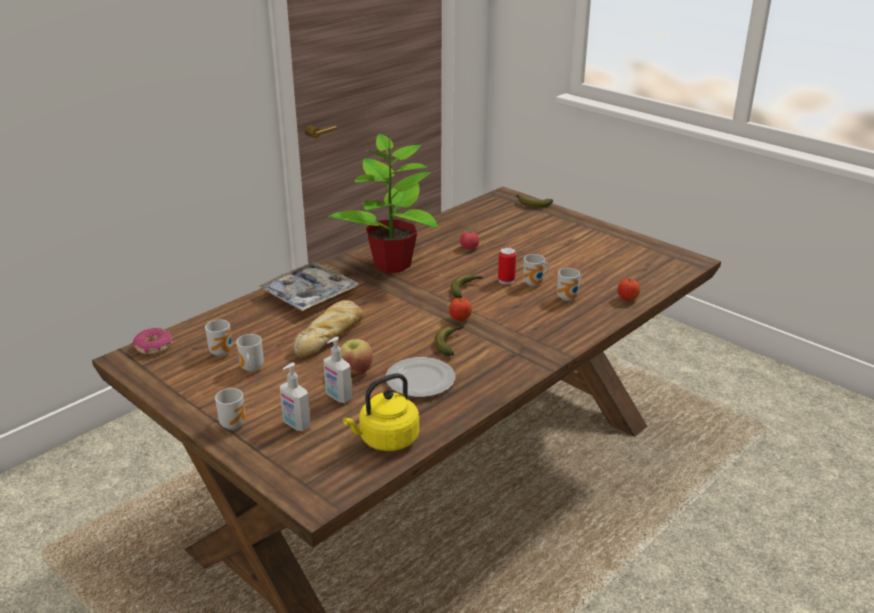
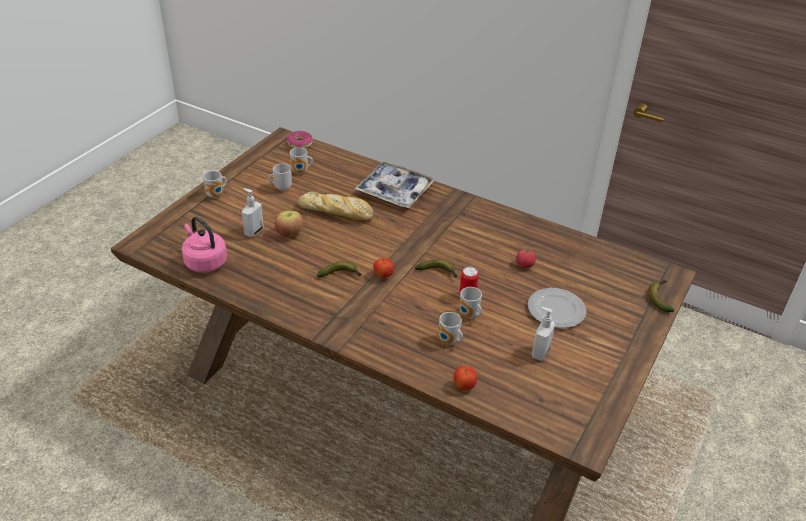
camera: 75 degrees right, 10 degrees up
soap dispenser [280,363,311,431] -> soap dispenser moved to [532,307,555,361]
potted plant [328,134,438,273] -> none
yellow kettle [343,373,419,451] -> pink kettle [181,217,227,273]
plate [386,357,455,397] -> plate moved to [528,288,586,328]

